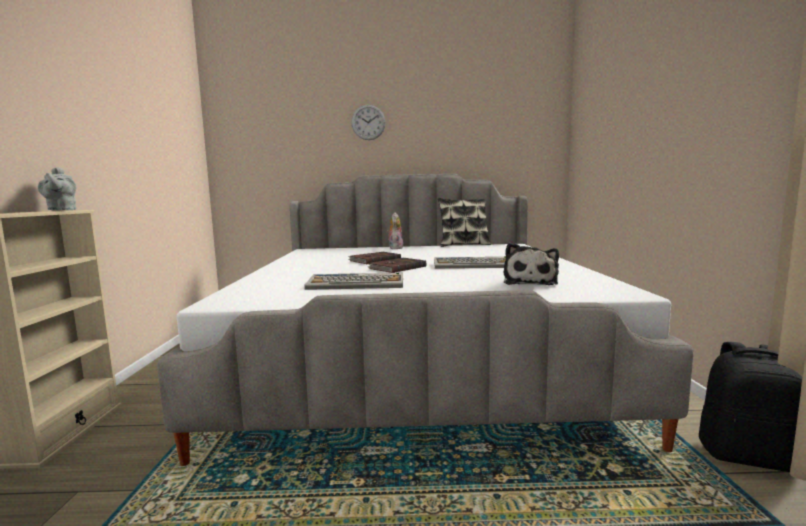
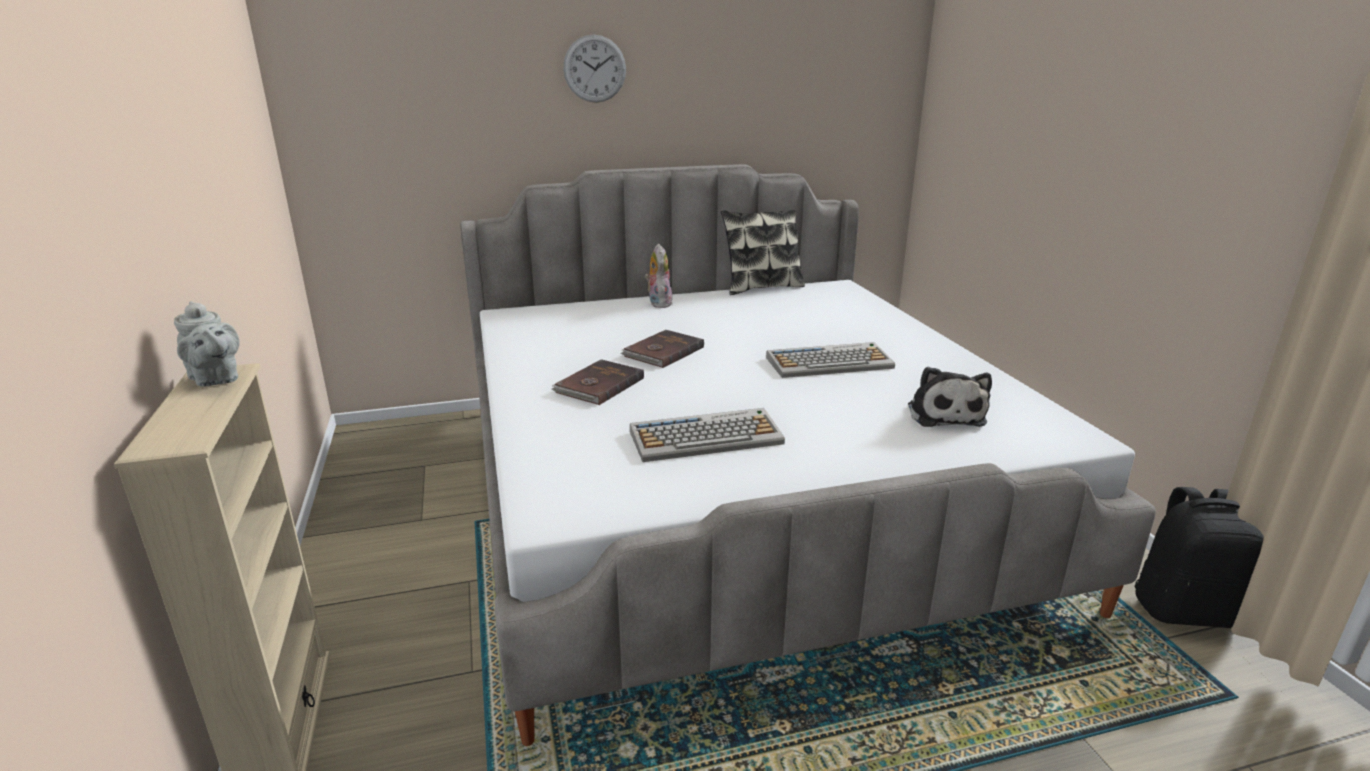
camera: 15 degrees left, 15 degrees up
brown book [368,258,426,273] -> brown book moved to [551,359,644,405]

